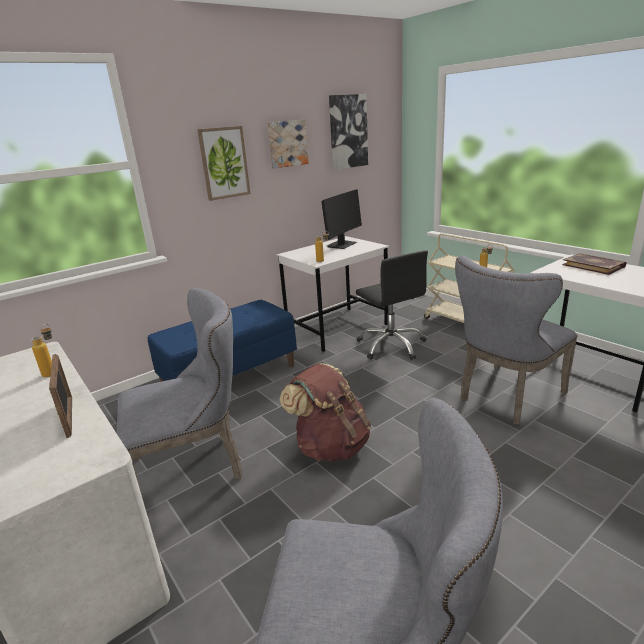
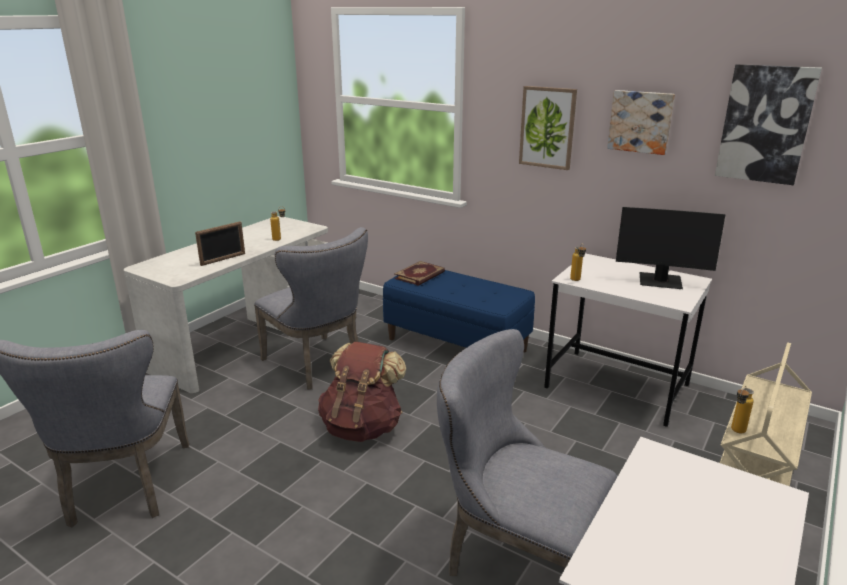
camera: 70 degrees right, 0 degrees up
black office chair [356,250,428,360] -> none
book [562,253,626,275] -> book moved to [394,261,445,286]

